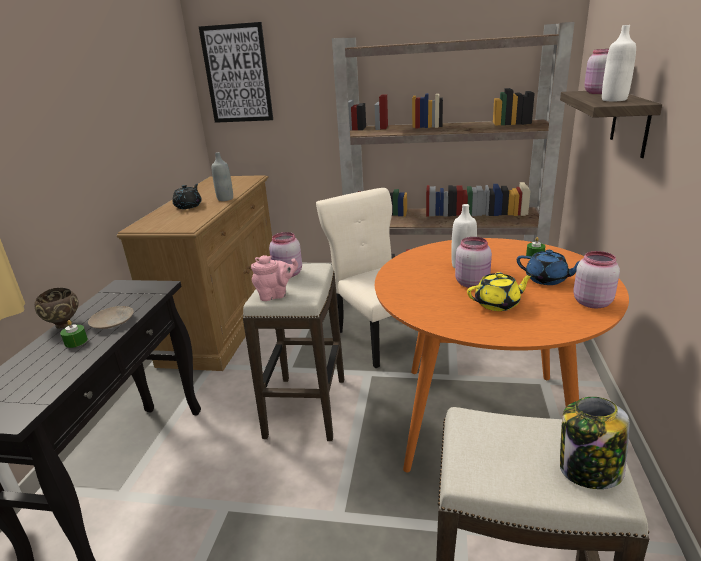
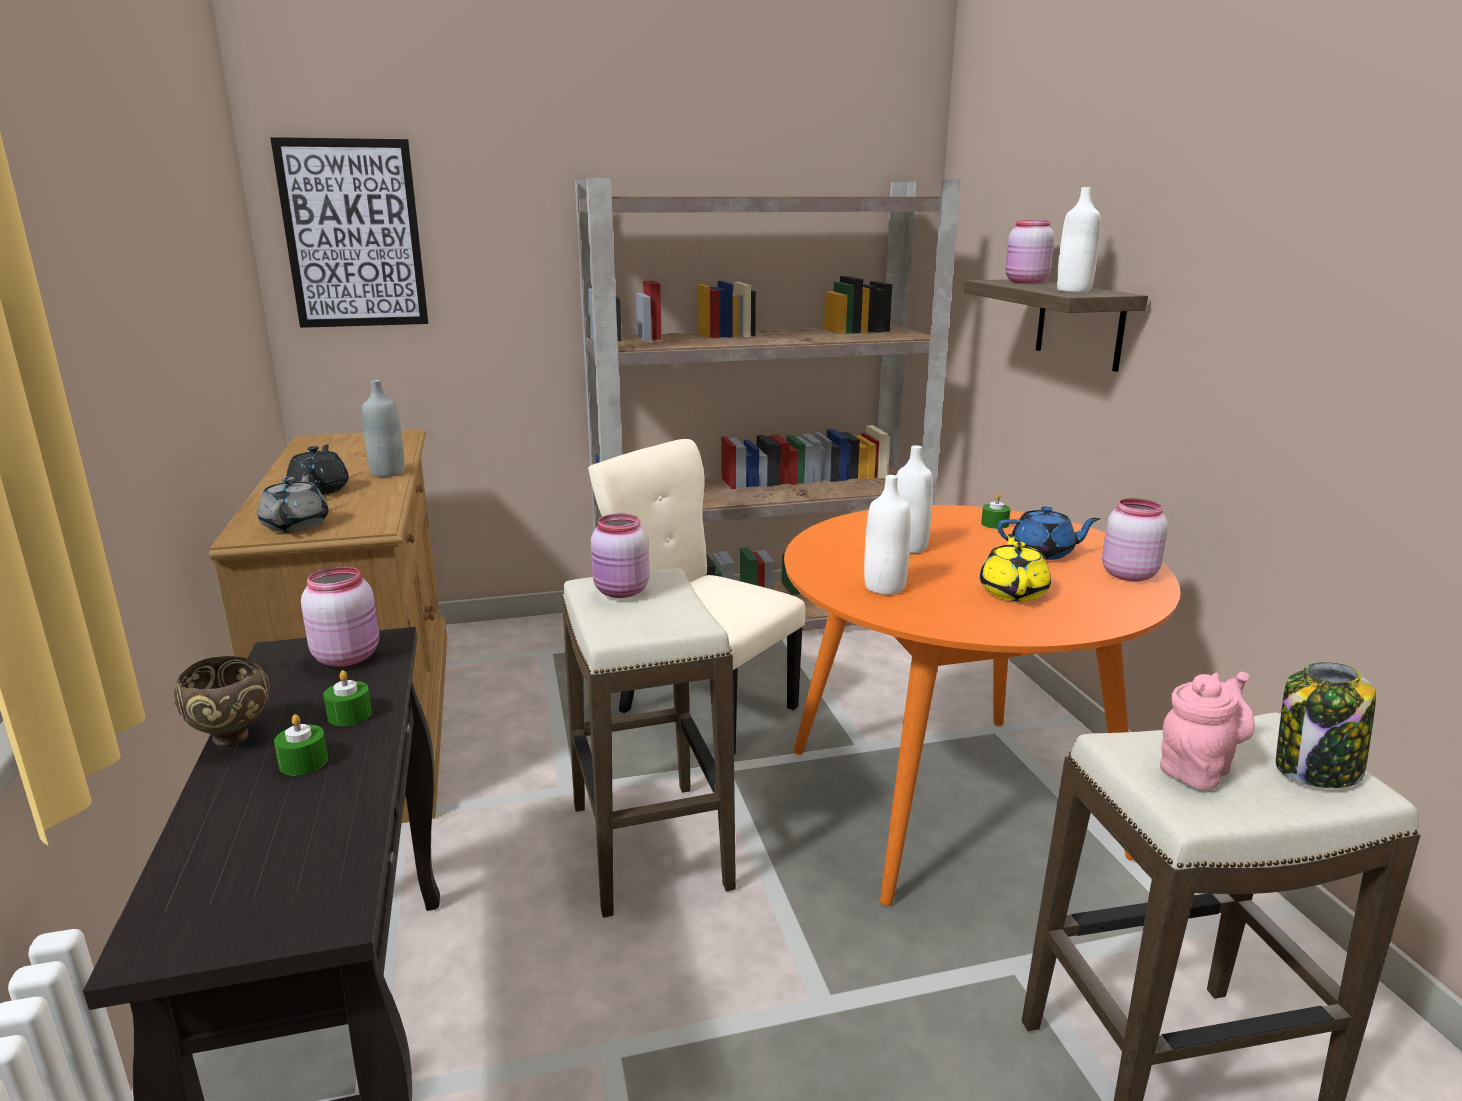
camera: 25 degrees left, 5 degrees down
beige plate [88,306,134,329] -> green candle [323,670,372,726]
pink teapot [251,255,298,301] -> pink teapot moved to [1160,672,1255,789]
pink jar [455,237,492,288] -> pink jar moved to [301,566,379,667]
yellow teapot [467,272,533,311] -> yellow teapot turned 45 degrees counterclockwise [980,534,1051,601]
none -> grey teapot [258,473,329,533]
none -> white bottle [864,475,911,595]

